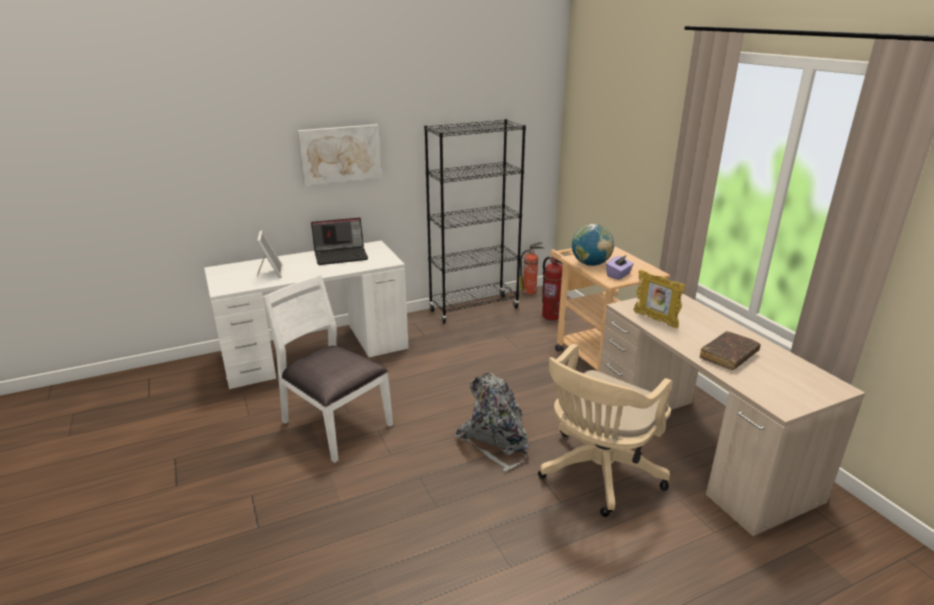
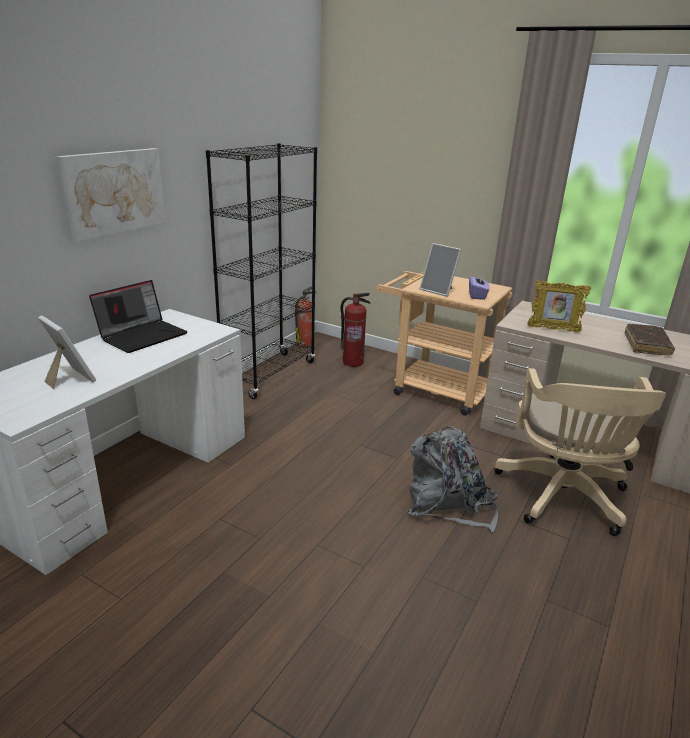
camera: 35 degrees left, 0 degrees up
white chair [262,275,393,463] -> none
globe [572,224,614,266] -> picture frame [420,243,462,297]

